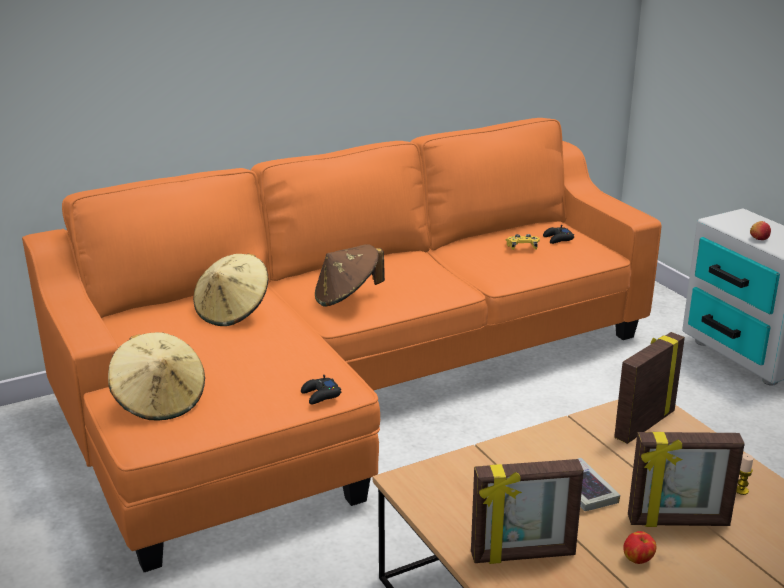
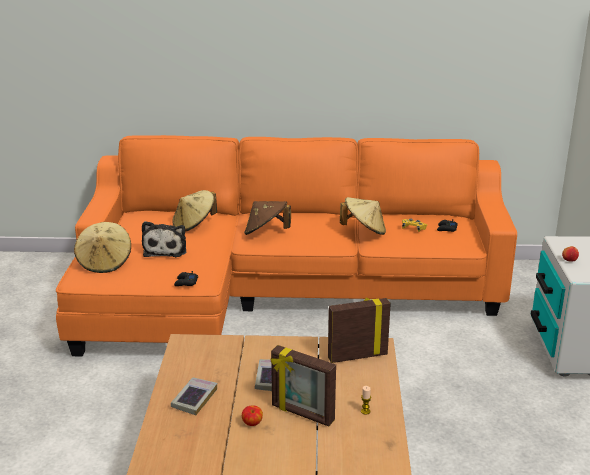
camera: 30 degrees right, 0 degrees up
picture frame [471,459,584,564] -> book [171,377,217,415]
none -> plush toy [142,221,186,257]
none -> beige hat [340,197,386,235]

